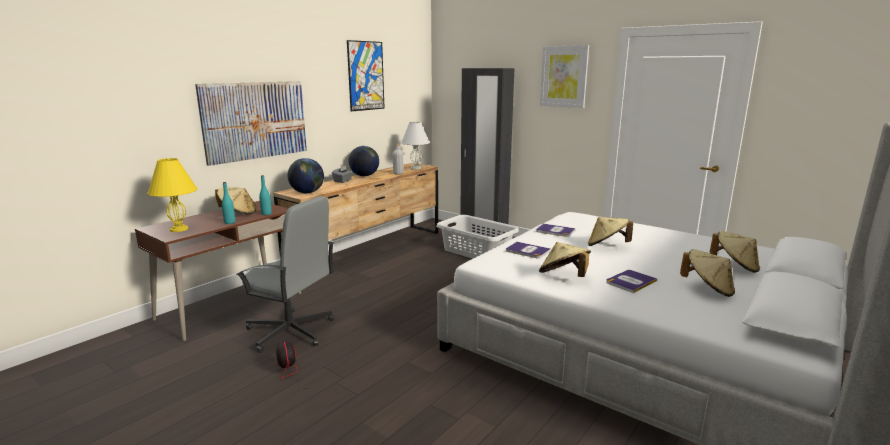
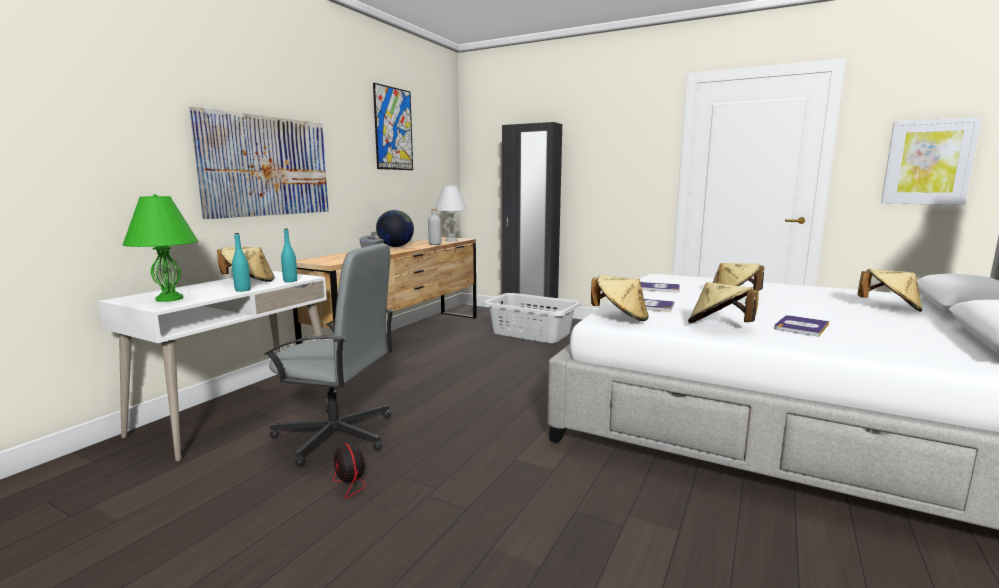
camera: 10 degrees left, 5 degrees down
brown desk [135,201,301,341] -> white desk [98,271,327,462]
yellow table lamp [147,158,198,232] -> green table lamp [123,194,199,302]
globe [287,158,324,193] -> none
picture [540,45,589,108] -> picture moved to [881,117,982,205]
beige hat [680,249,735,297] -> beige hat moved to [591,275,649,321]

